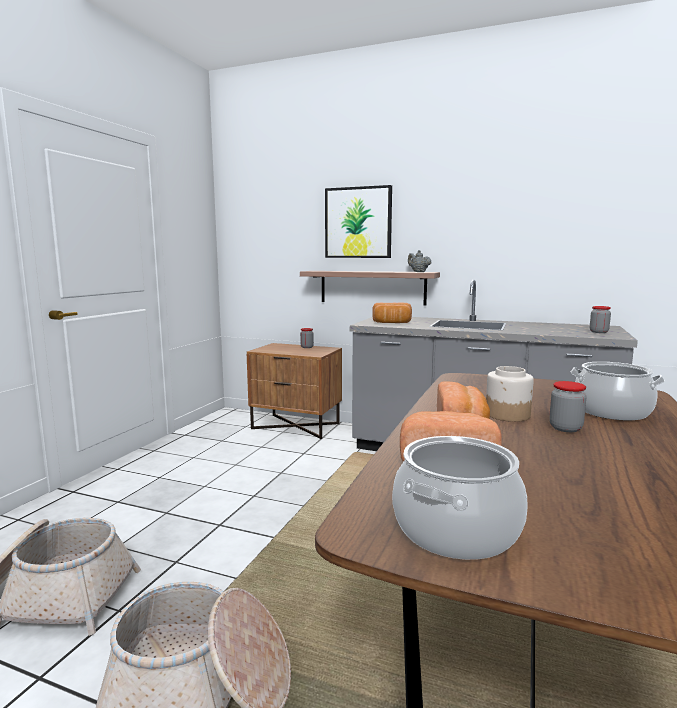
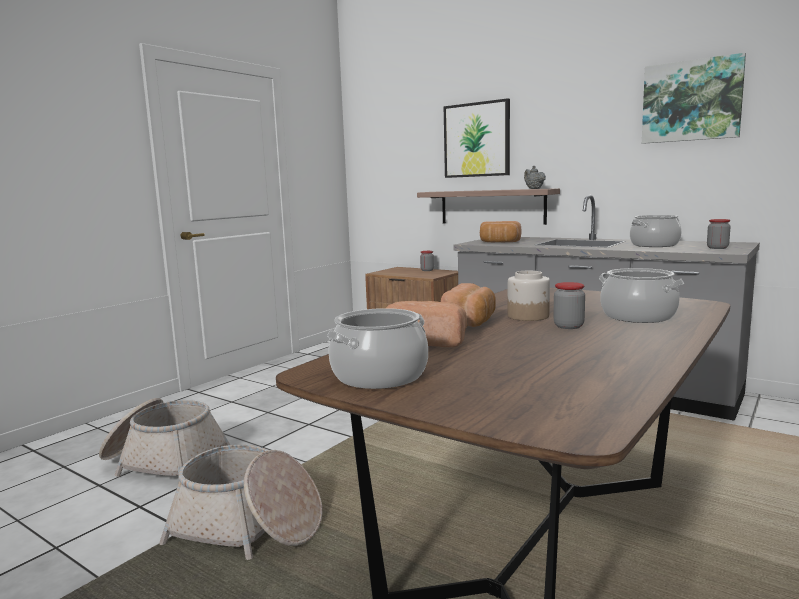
camera: 15 degrees right, 0 degrees up
none -> cooking pot [630,215,681,247]
none -> picture [642,53,746,144]

